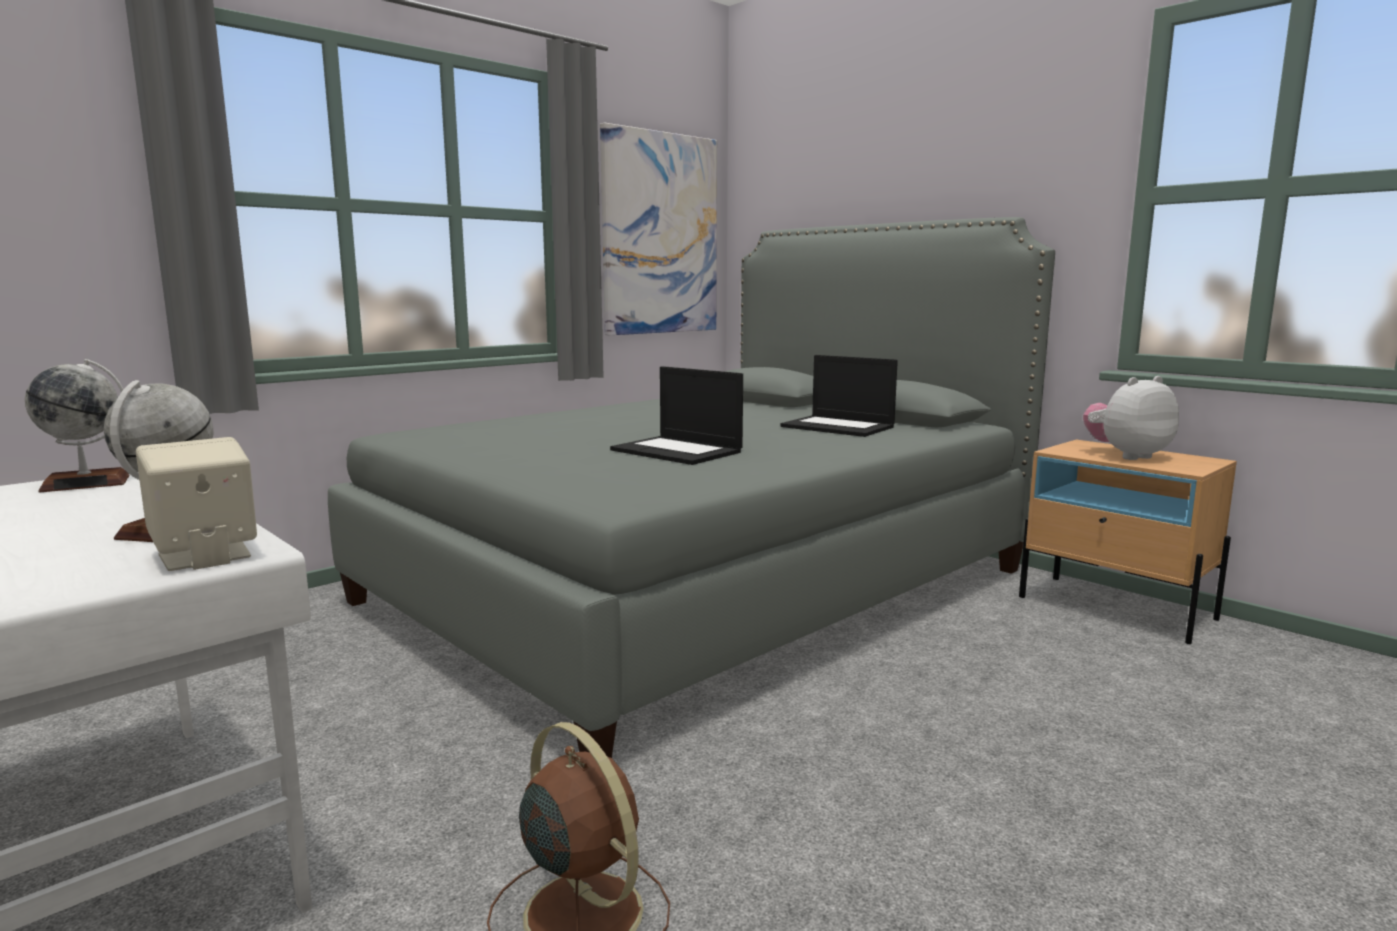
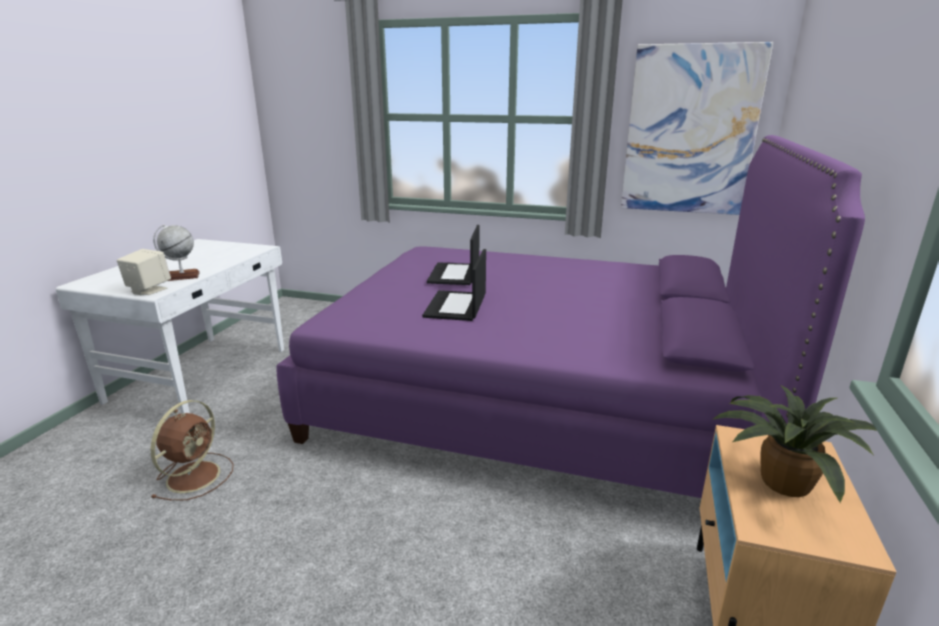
camera: 60 degrees right, 10 degrees up
globe [25,359,130,493] -> none
grey bed [328,217,1055,758] -> purple bed [276,135,865,498]
laptop [780,355,898,437] -> laptop moved to [427,225,480,285]
plush toy [1083,376,1179,460] -> potted plant [712,385,877,503]

